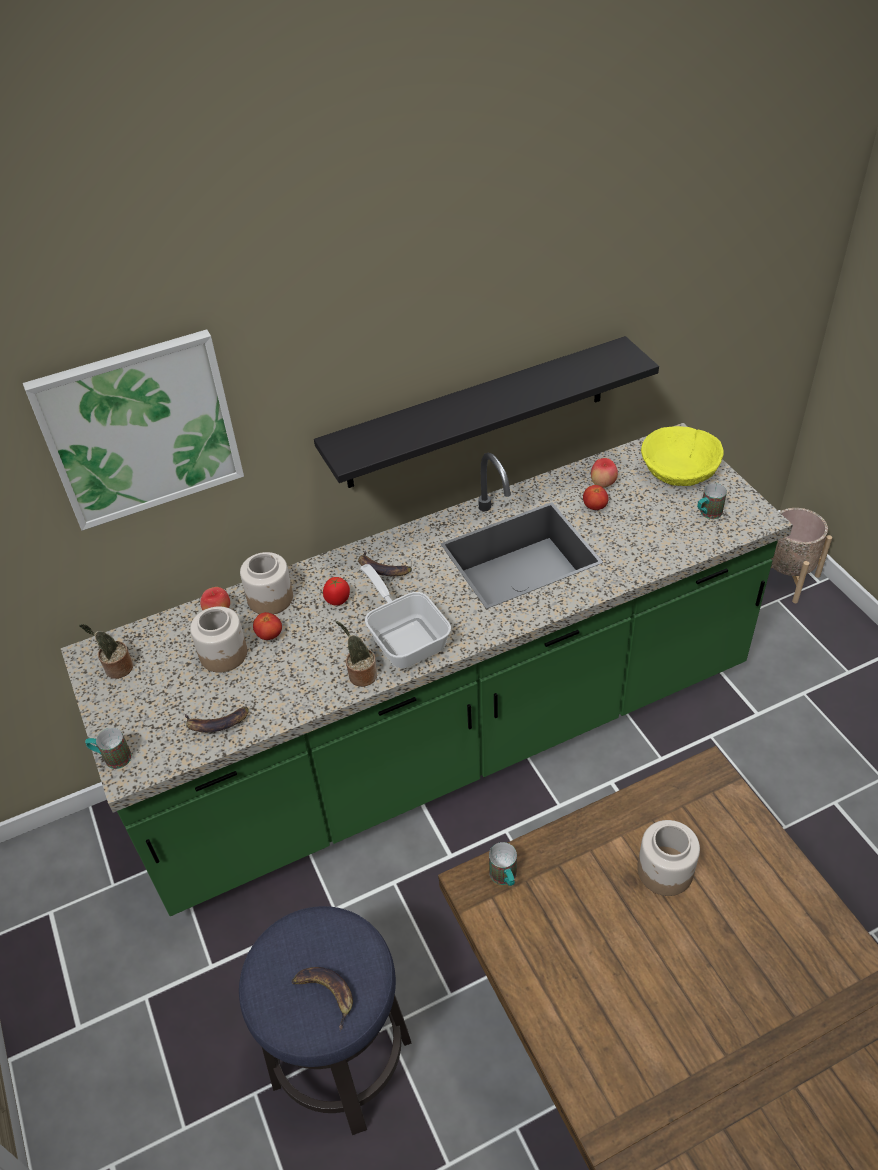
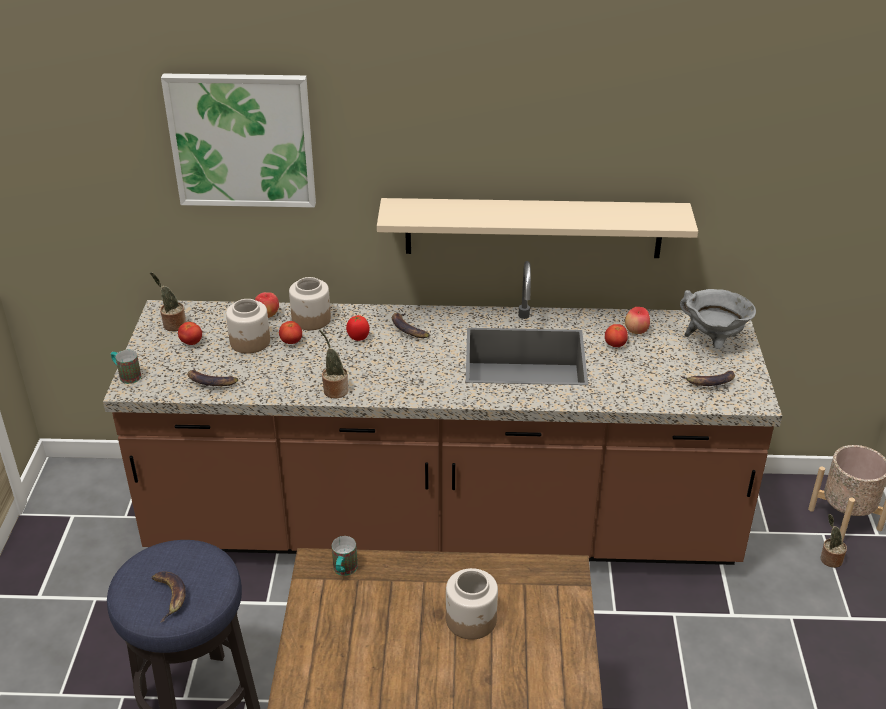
camera: 25 degrees right, 10 degrees down
green counter [61,423,793,916] -> brown counter [103,261,782,565]
black shelf [314,336,659,488] -> beige shelf [377,198,698,258]
frying pan [360,564,451,668] -> none
yellow bowl [641,426,724,486] -> grey cooking pot [680,289,756,349]
mug [697,483,727,519] -> banana [681,371,735,386]
none -> tomato [178,322,202,345]
none -> potted plant [820,514,847,568]

